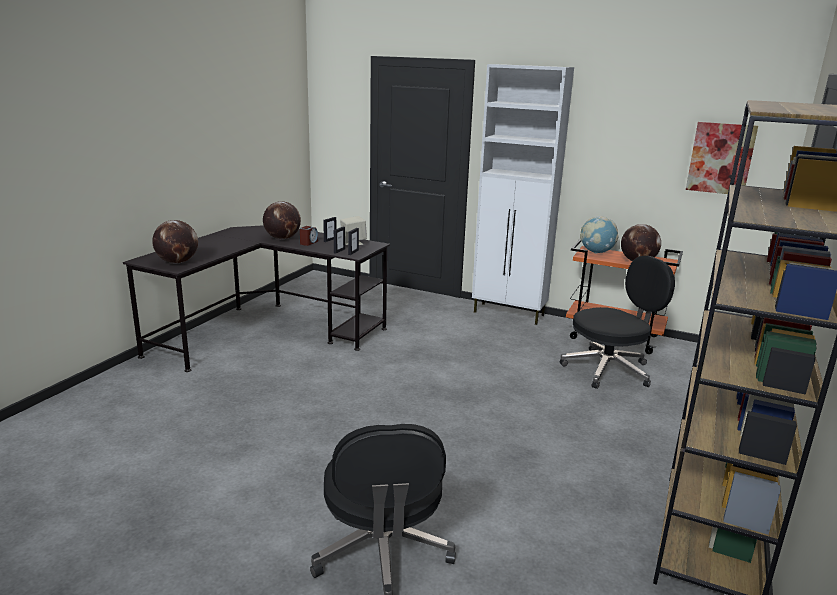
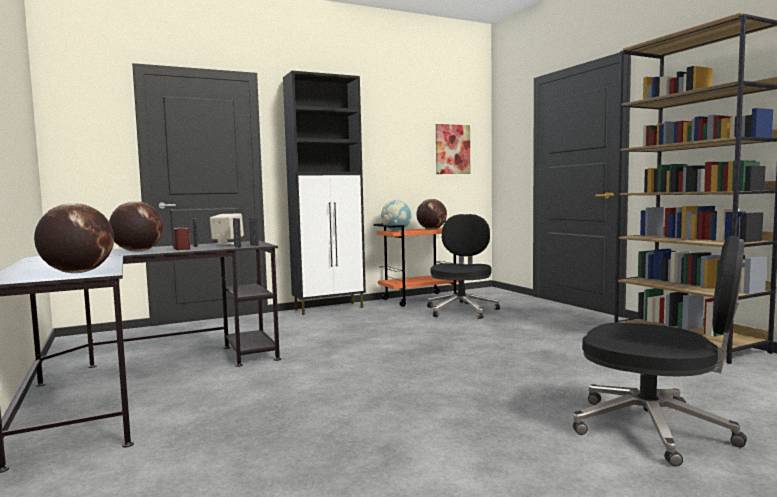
camera: 50 degrees left, 15 degrees down
white cabinet [472,64,574,325] -> black cabinet [283,71,366,315]

